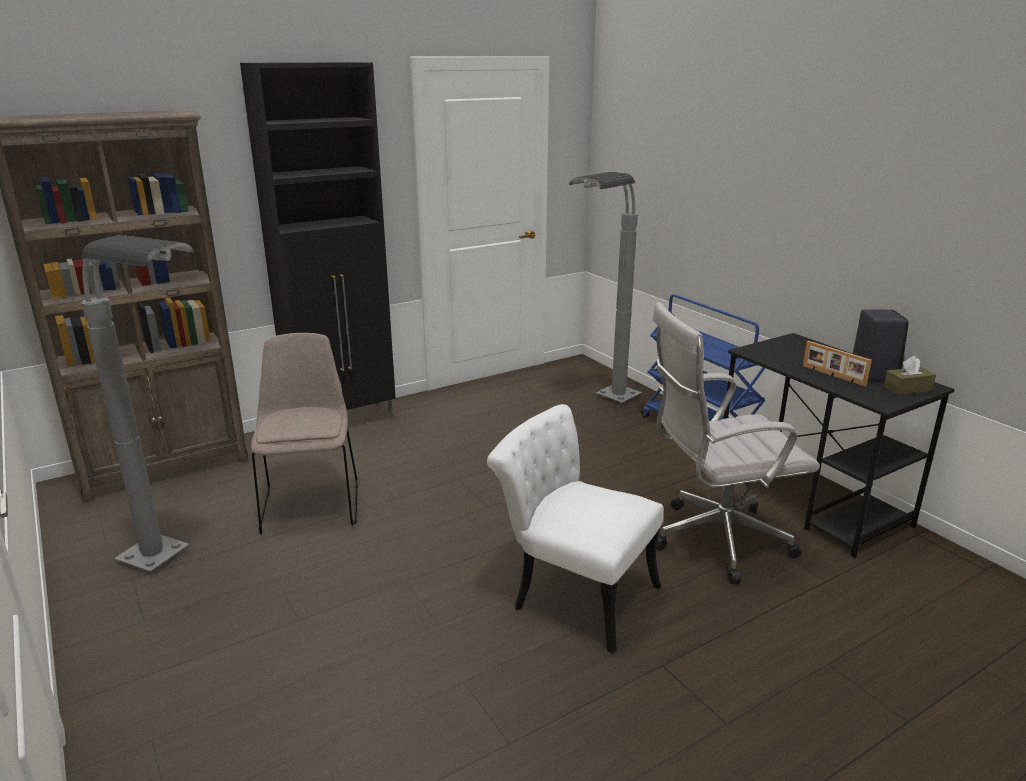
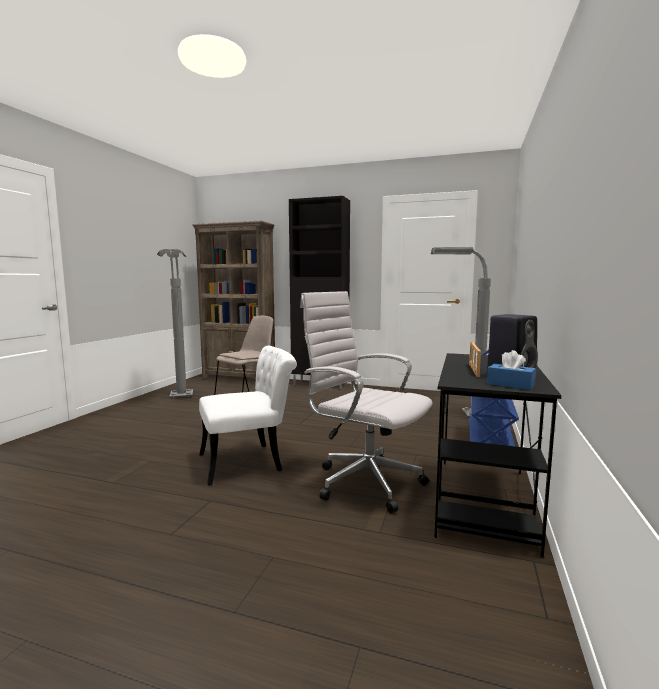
camera: 50 degrees right, 15 degrees down
white chair [487,404,664,654] -> white chair turned 75 degrees clockwise [199,346,297,485]
brown tissue box [884,356,936,395] -> blue tissue box [487,350,536,390]

